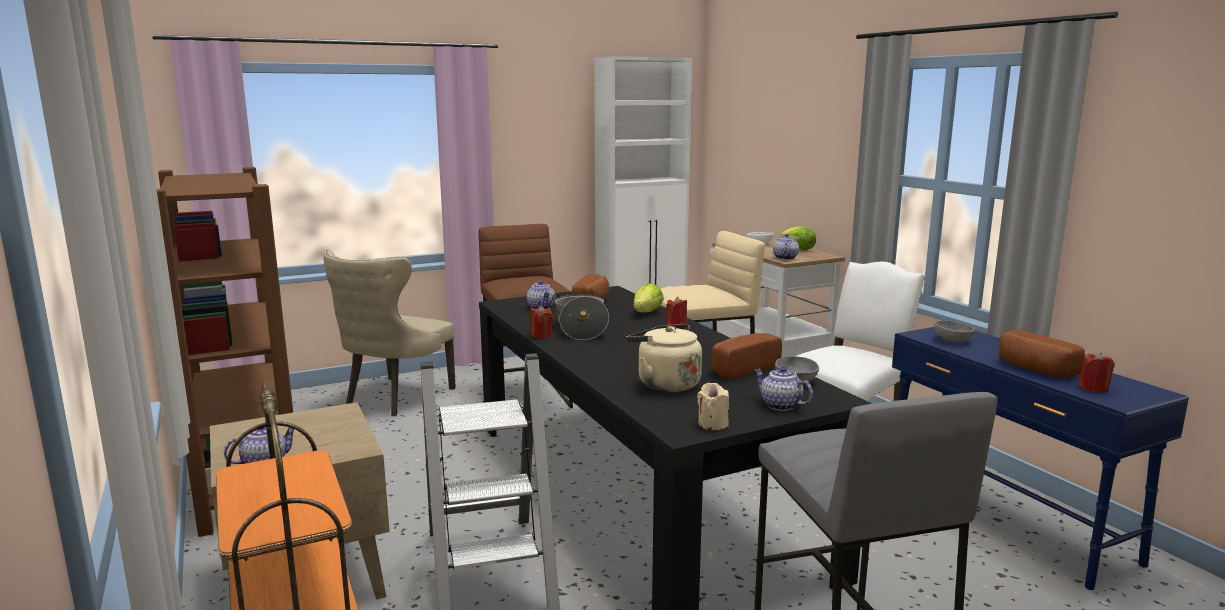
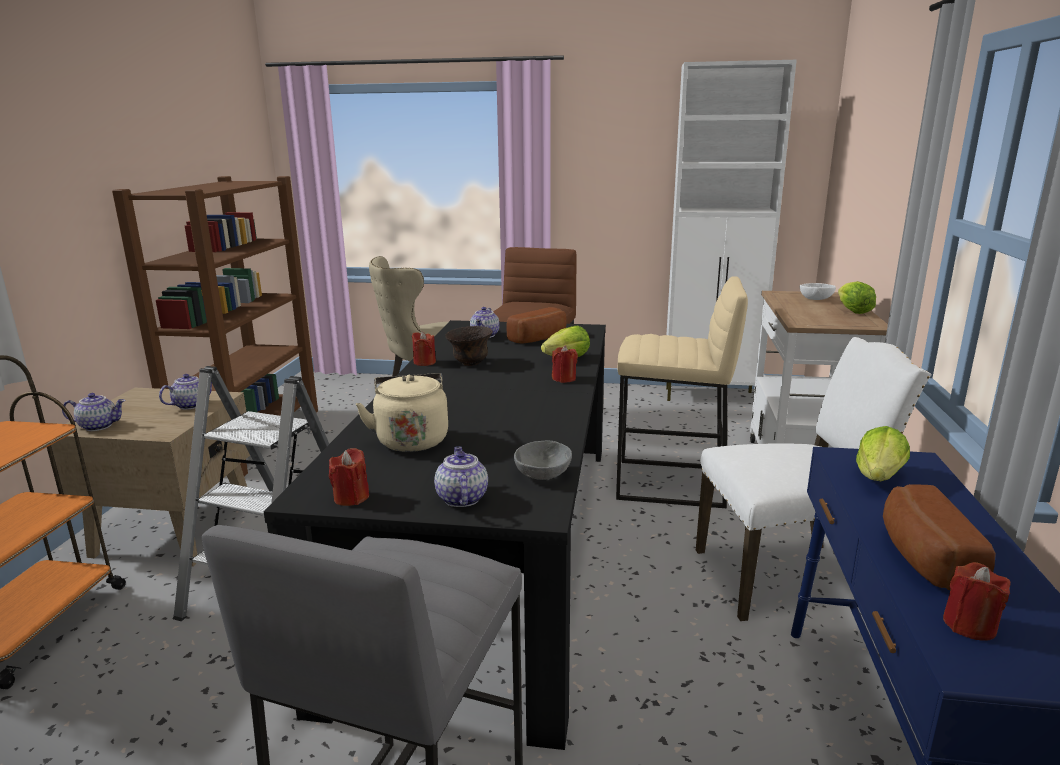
camera: 35 degrees right, 5 degrees up
cooking pot [552,294,609,340] -> brown bowl [445,326,493,366]
beige candle [697,383,729,430] -> red candle [329,448,369,506]
bread [711,333,782,379] -> none
teapot [773,234,799,260] -> teapot moved to [159,374,212,410]
grey bowl [935,320,975,342] -> lettuce [856,426,910,481]

